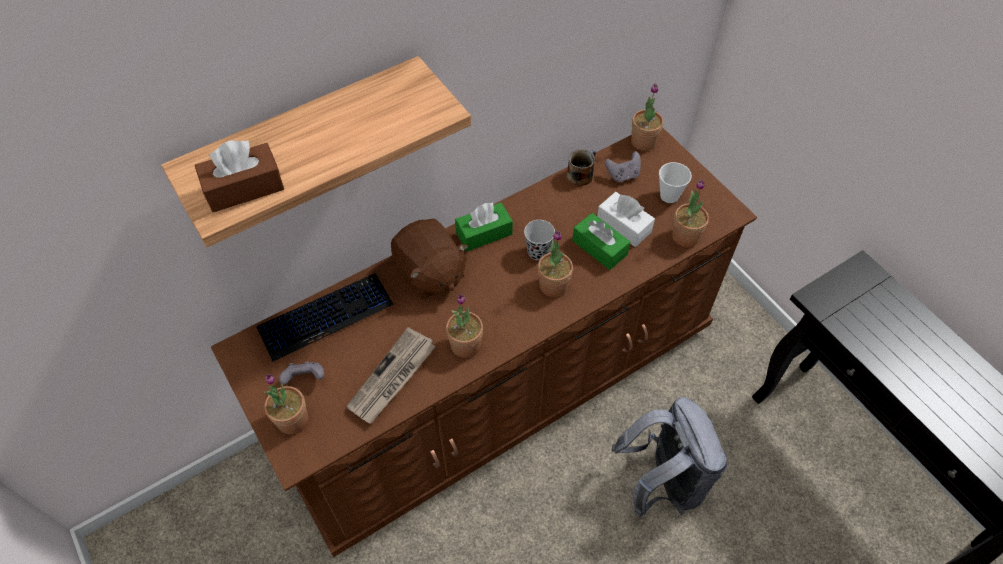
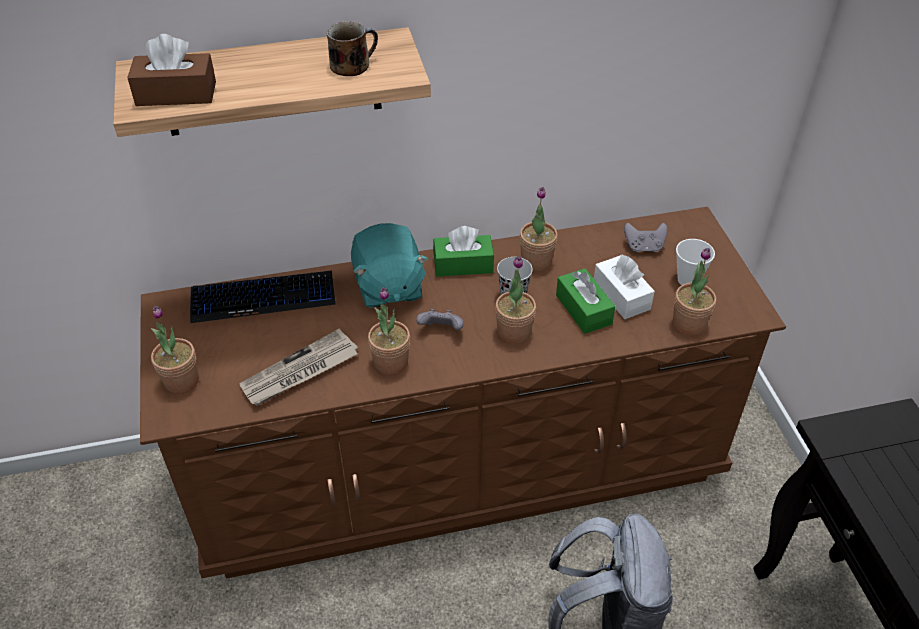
camera: 20 degrees right, 10 degrees down
grey game controller [279,361,324,385] -> grey game controller moved to [416,309,464,330]
brown plush toy [391,218,468,299] -> turquoise plush toy [351,223,428,308]
mug [567,149,596,186] -> mug moved to [326,21,378,76]
potted plant [631,83,663,151] -> potted plant moved to [520,187,558,271]

